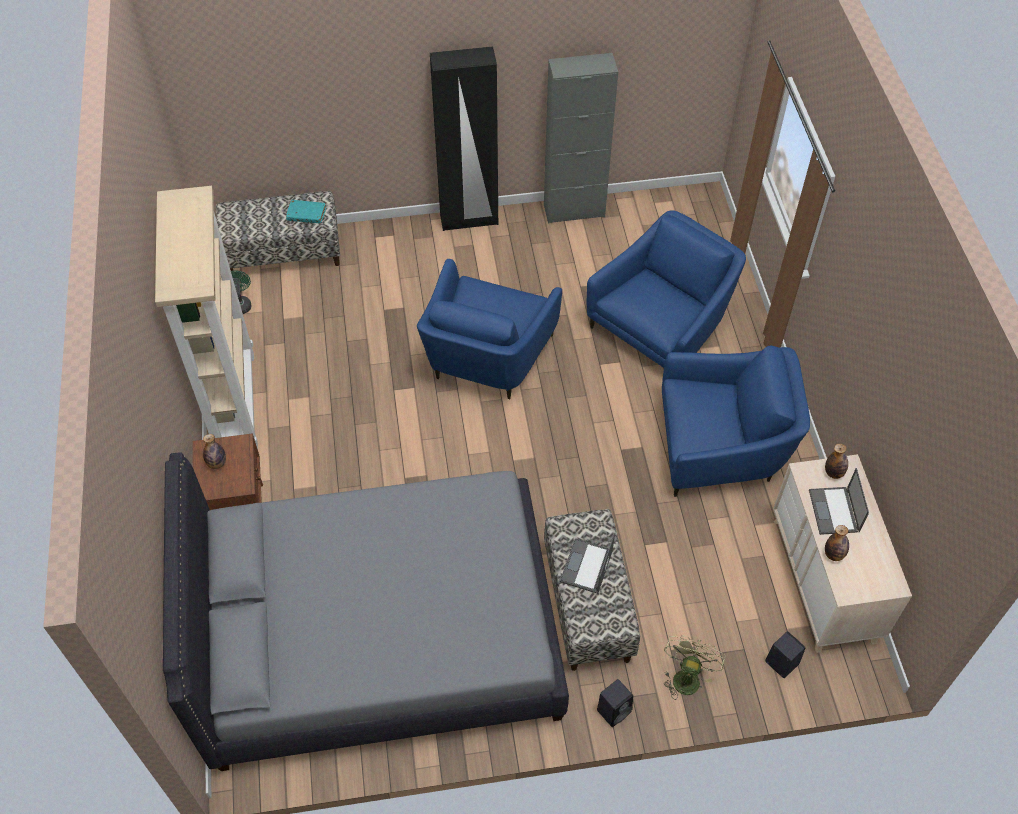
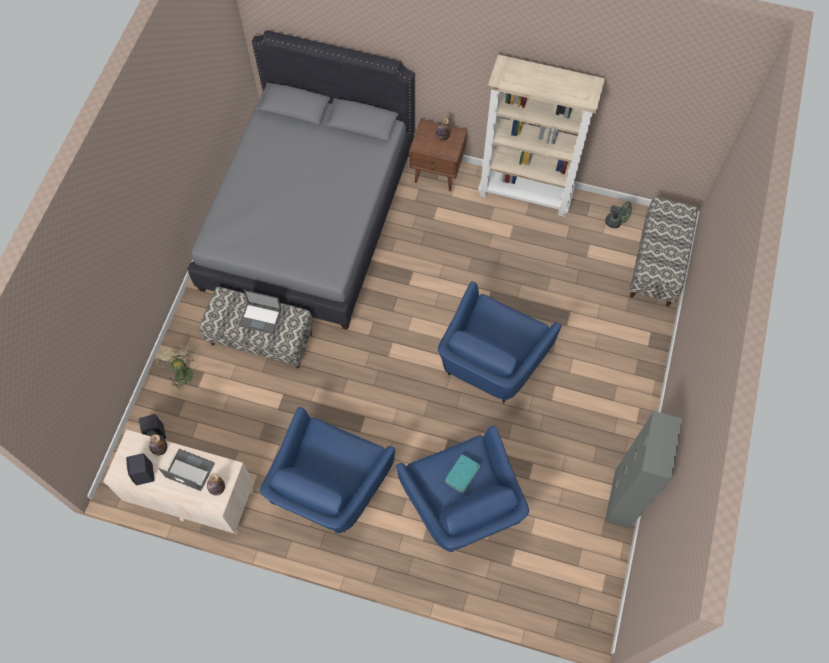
camera: 115 degrees right, 10 degrees up
turquoise book [286,200,326,224] -> turquoise book moved to [445,454,481,493]
blue armchair [417,259,562,399] -> blue armchair turned 105 degrees counterclockwise [438,281,562,403]
black wardrobe [430,47,498,231] -> none
laptop [560,532,615,594] -> laptop turned 150 degrees clockwise [239,290,282,334]
black speaker [597,679,633,727] -> black speaker moved to [126,453,155,485]
green fan [664,636,725,700] -> green fan turned 150 degrees counterclockwise [155,346,199,391]

